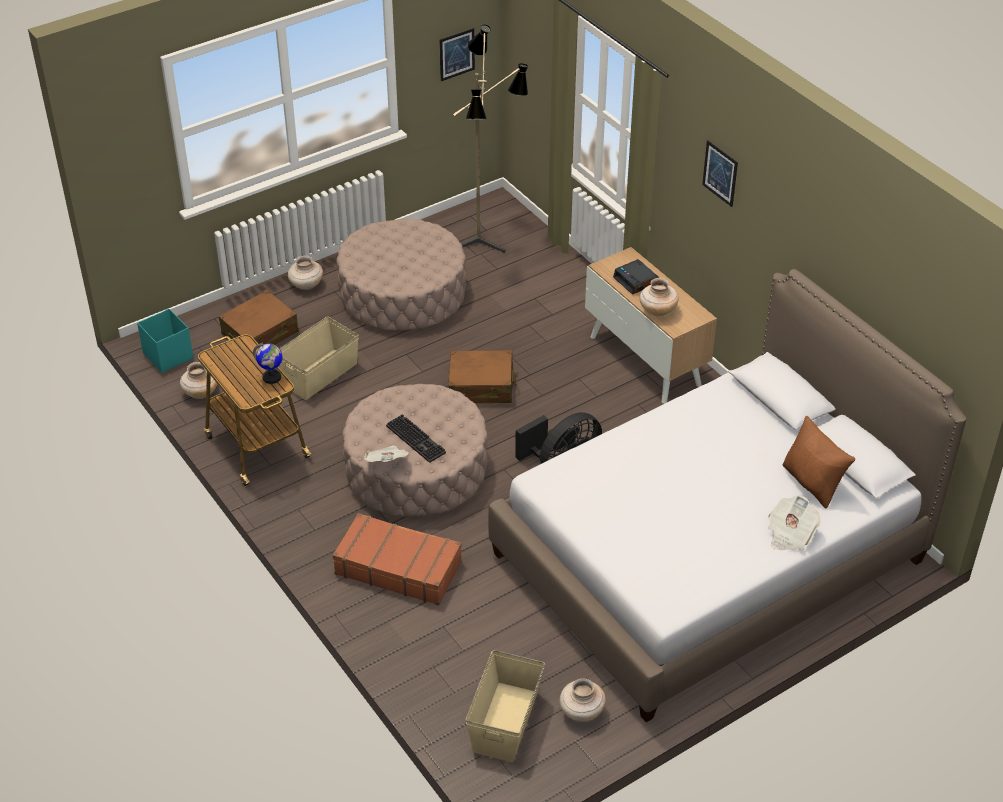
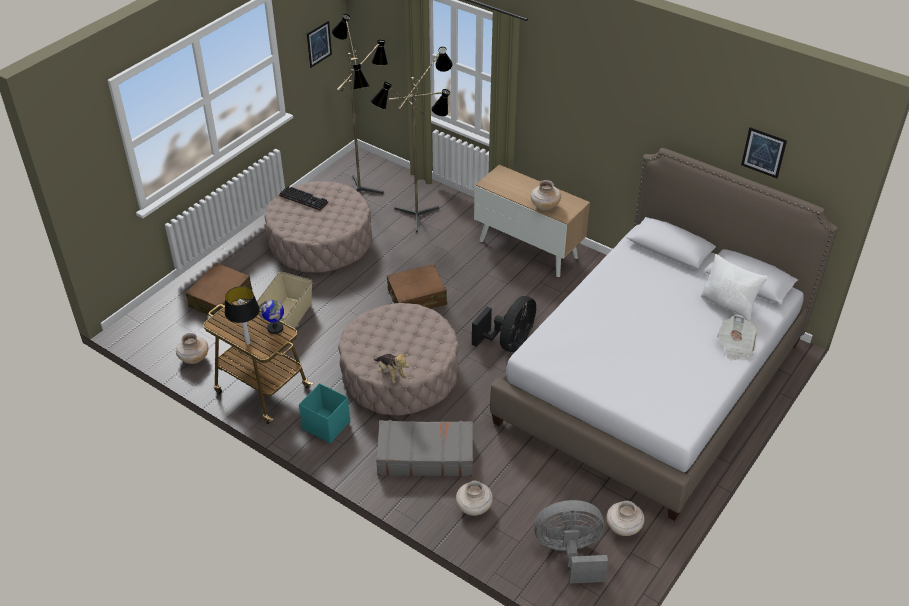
camera: 20 degrees left, 0 degrees up
turquoise storage box [137,309,193,373] -> turquoise storage box moved to [299,383,350,443]
beige vase [288,255,323,290] -> beige vase moved to [456,481,493,516]
brown suitcase [333,513,462,605] -> grey suitcase [376,420,473,477]
newspaper [364,445,410,462] -> plush toy [374,352,409,383]
keyboard [386,414,446,463] -> keyboard moved to [279,186,328,210]
beige storage box [466,650,545,762] -> grey fan [534,500,608,584]
alarm clock [613,259,659,295] -> none
picture [702,140,738,207] -> picture moved to [741,127,787,178]
brown pillow [783,415,855,508] -> white pillow [701,254,768,321]
none -> table lamp [225,286,260,345]
none -> floor lamp [370,47,453,233]

